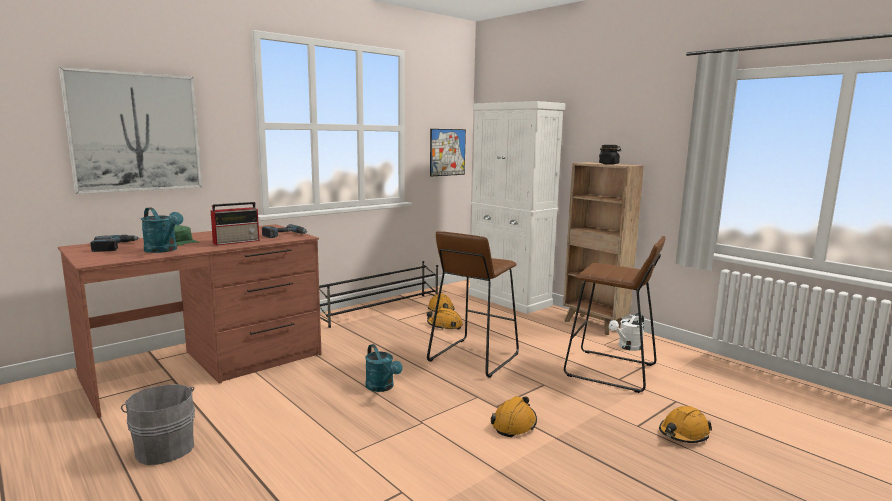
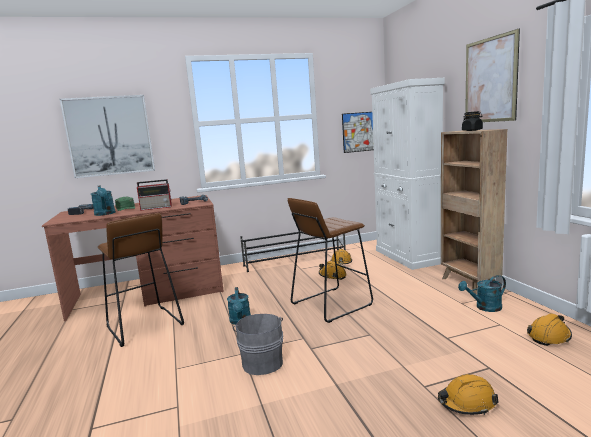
camera: 25 degrees right, 0 degrees up
grey bucket [121,384,195,465] -> grey bucket moved to [233,314,283,375]
orange hard hat [491,396,537,437] -> orange hard hat moved to [527,314,572,346]
brown stool [564,236,666,393] -> brown stool moved to [98,213,184,347]
white watering can [609,313,645,351] -> turquoise watering can [458,275,506,312]
none -> picture [465,28,520,122]

